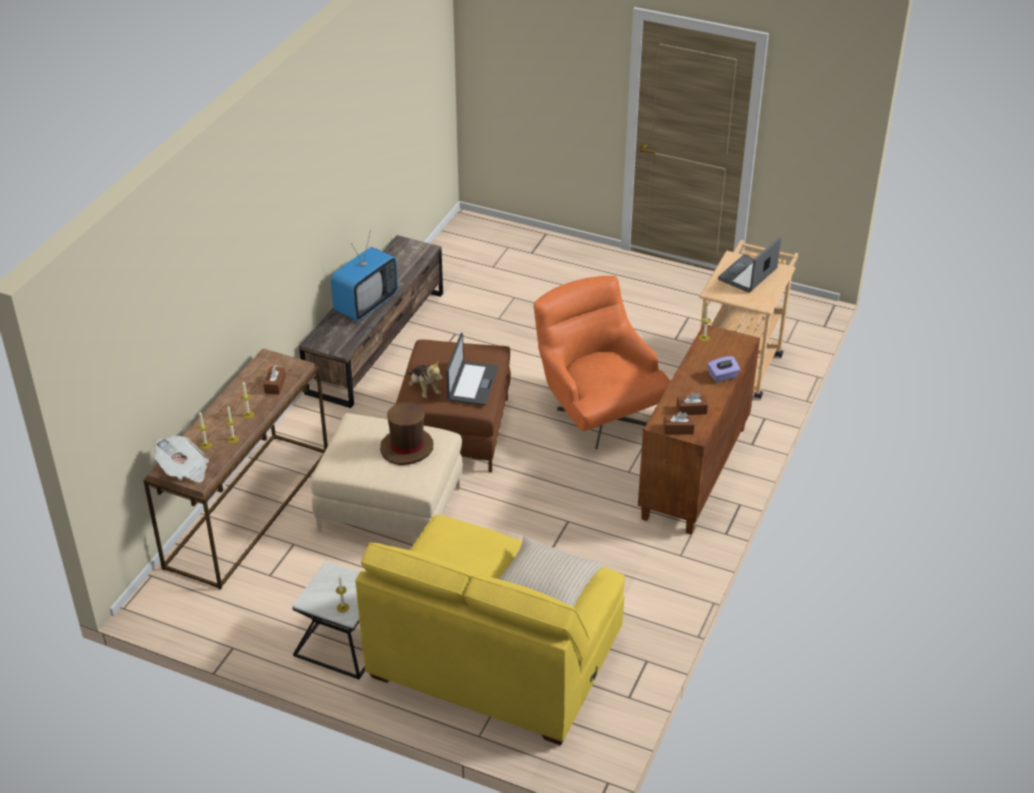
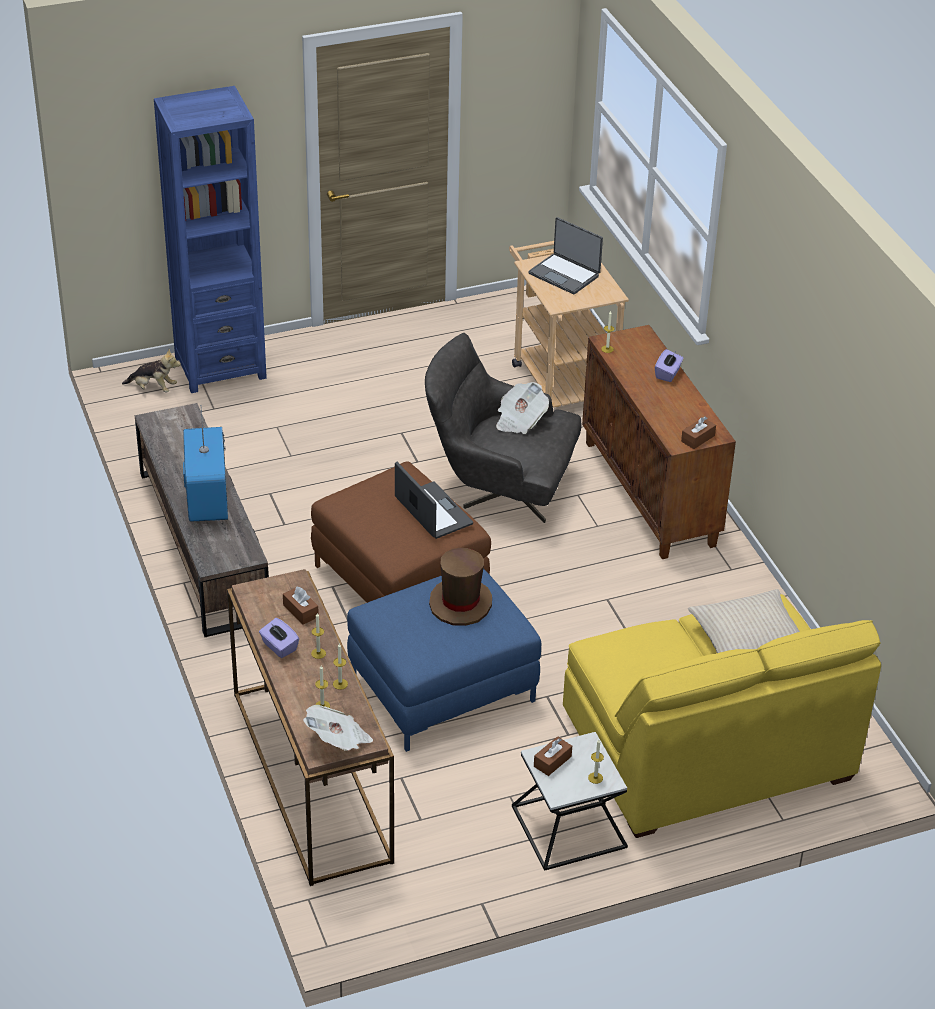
camera: 45 degrees left, 0 degrees up
beige ottoman [311,413,463,539] -> blue ottoman [347,569,541,752]
plush toy [407,362,443,398] -> plush toy moved to [122,349,181,393]
orange armchair [534,276,671,449] -> grey armchair [425,333,581,523]
brown tissue box [677,392,708,415] -> brown tissue box moved to [534,736,572,776]
laptop [718,237,781,293] -> laptop turned 45 degrees counterclockwise [528,217,603,294]
none -> blue bookcase [154,86,267,393]
none -> purple tissue box [259,618,299,658]
none -> newspaper [496,382,549,434]

